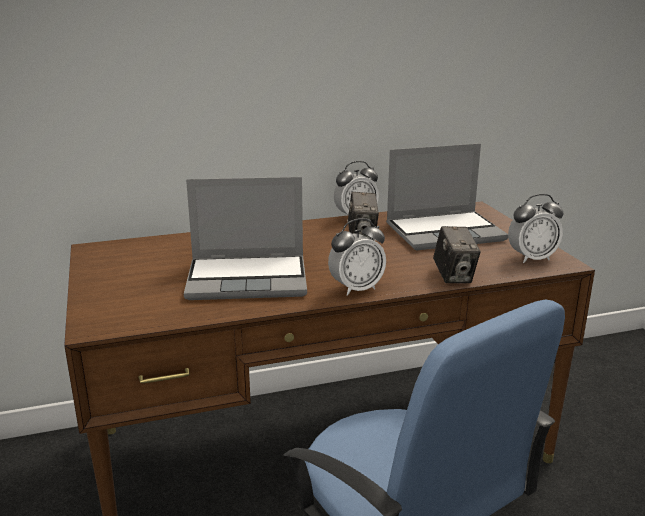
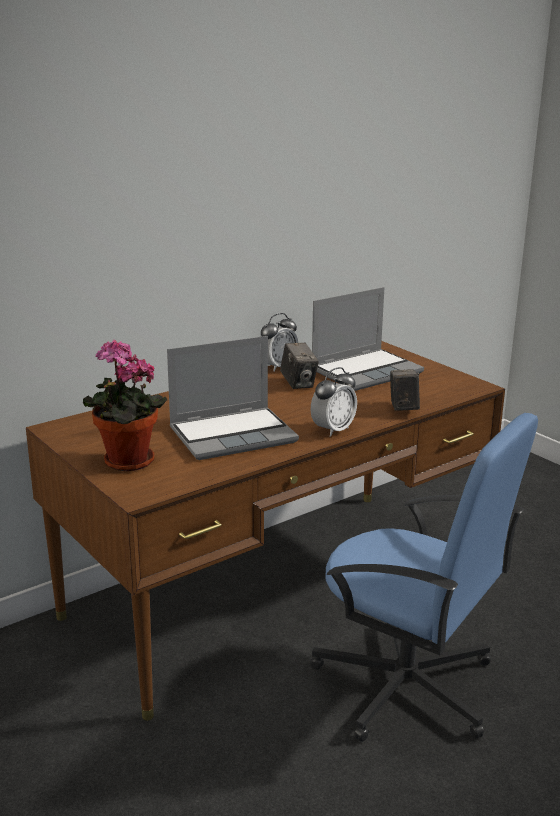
camera: 20 degrees left, 0 degrees up
camera [433,226,481,283] -> camera turned 150 degrees counterclockwise [390,369,420,411]
alarm clock [508,194,564,263] -> none
none -> potted plant [83,340,167,471]

